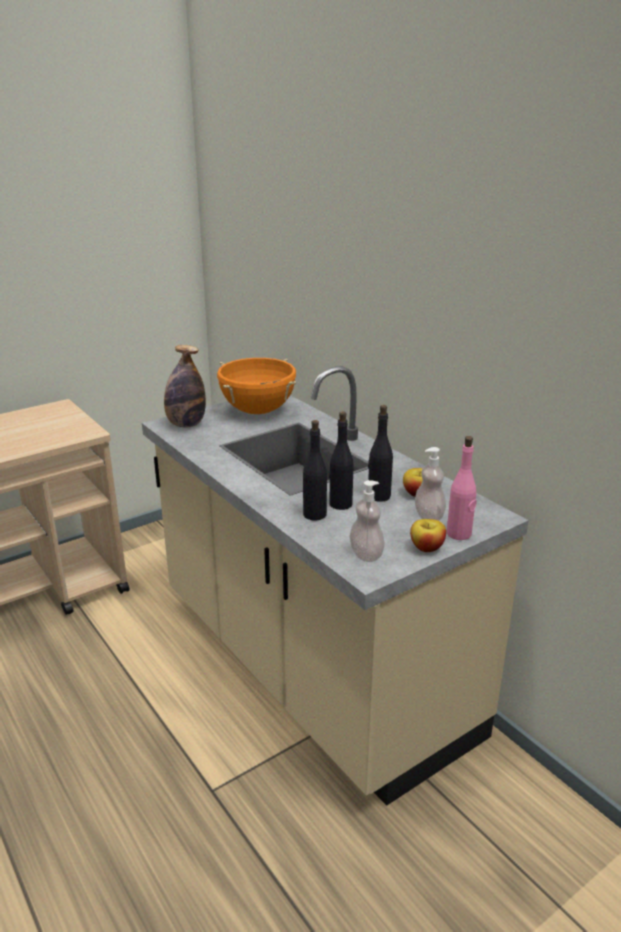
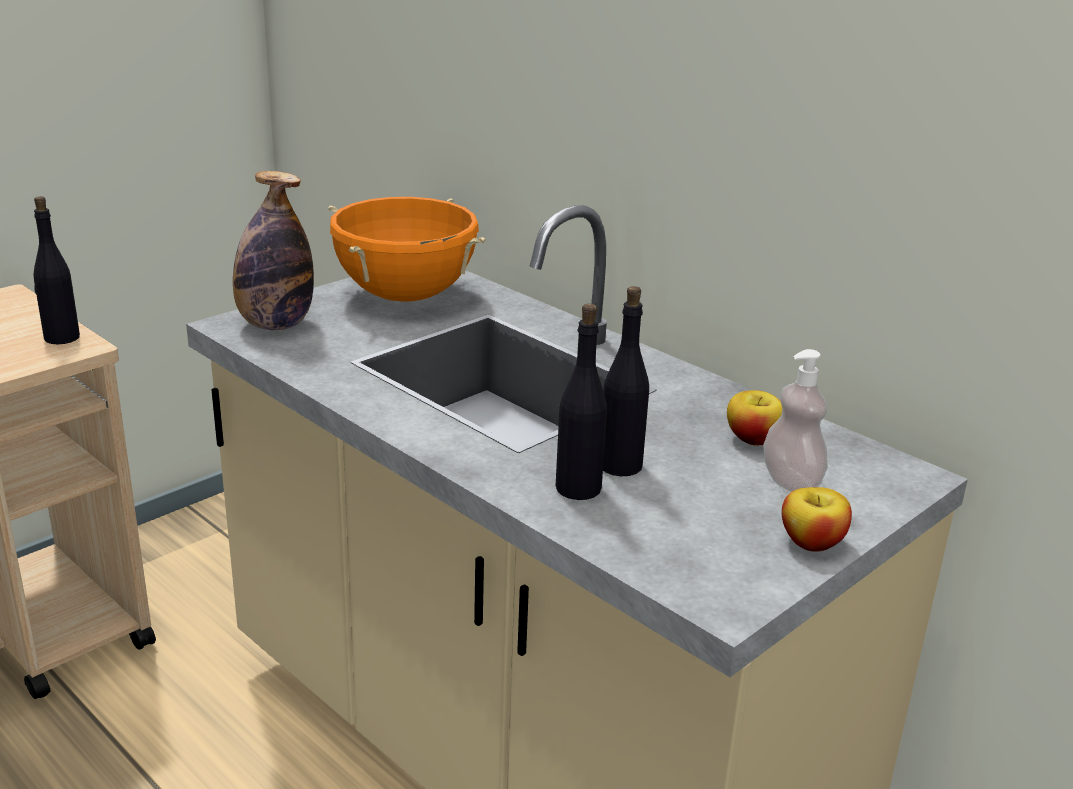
camera: 10 degrees left, 0 degrees up
soap dispenser [349,480,385,562] -> none
black bottle [368,405,393,502] -> black bottle moved to [34,196,80,345]
pink bottle [447,436,476,540] -> none

